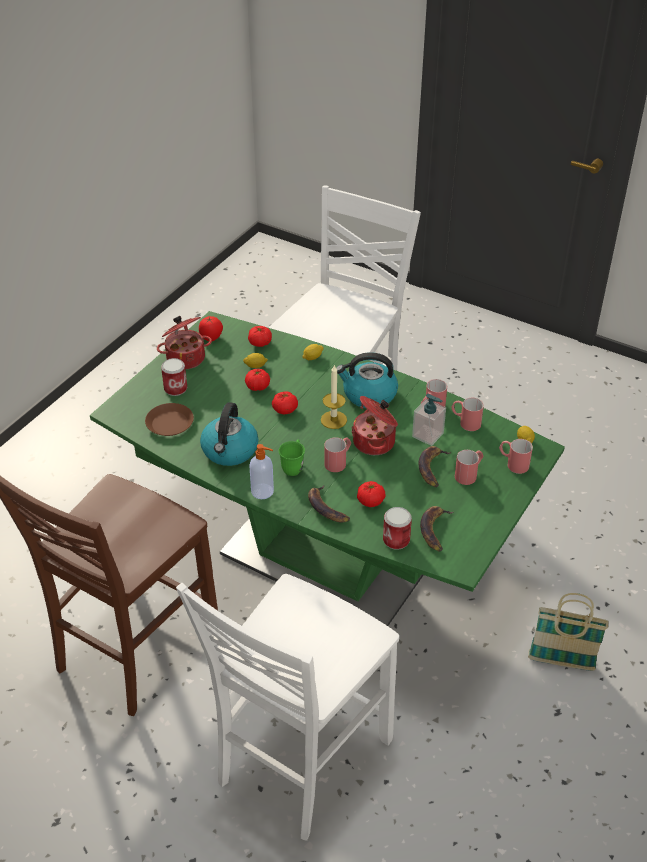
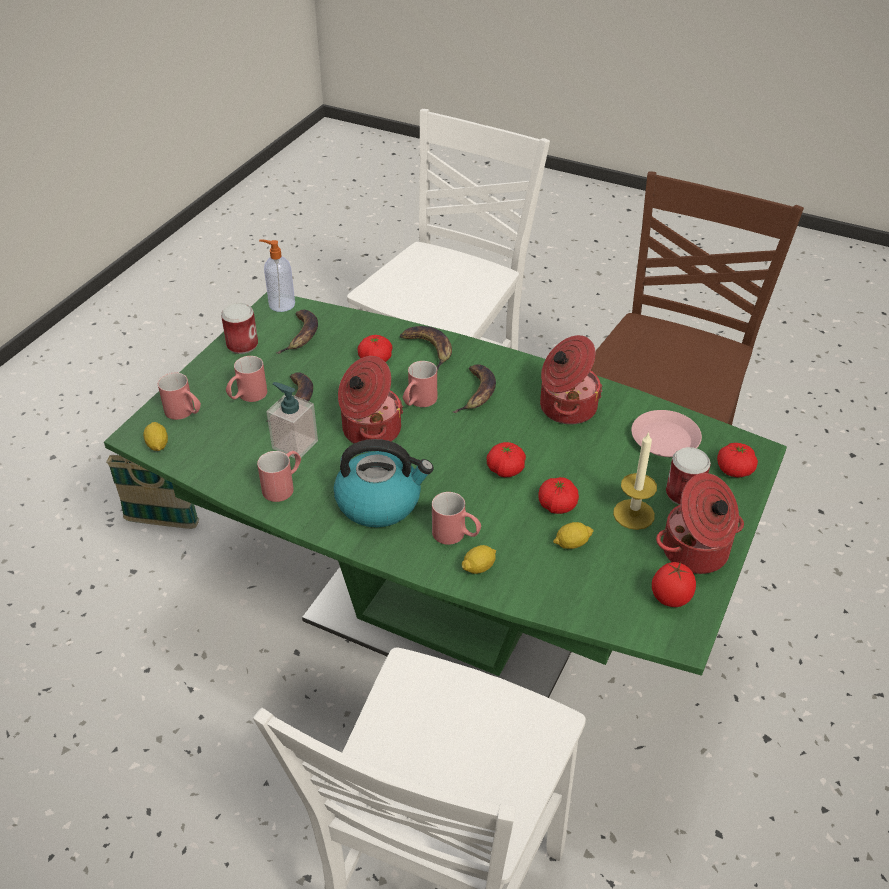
camera: 175 degrees right, 0 degrees up
brown plate [145,403,194,436] -> pink plate [631,410,702,457]
kettle [200,402,258,466] -> cooking pot [540,335,602,424]
tomato [248,326,272,347] -> tomato moved to [717,443,758,478]
soap dispenser [249,444,274,499] -> soap dispenser moved to [259,240,295,312]
green mug [279,439,305,476] -> banana [453,364,496,413]
candle [321,364,347,429] -> candle moved to [613,432,657,530]
can [383,507,412,550] -> can moved to [221,303,258,354]
red mug [451,398,484,431] -> red mug moved to [432,492,481,545]

